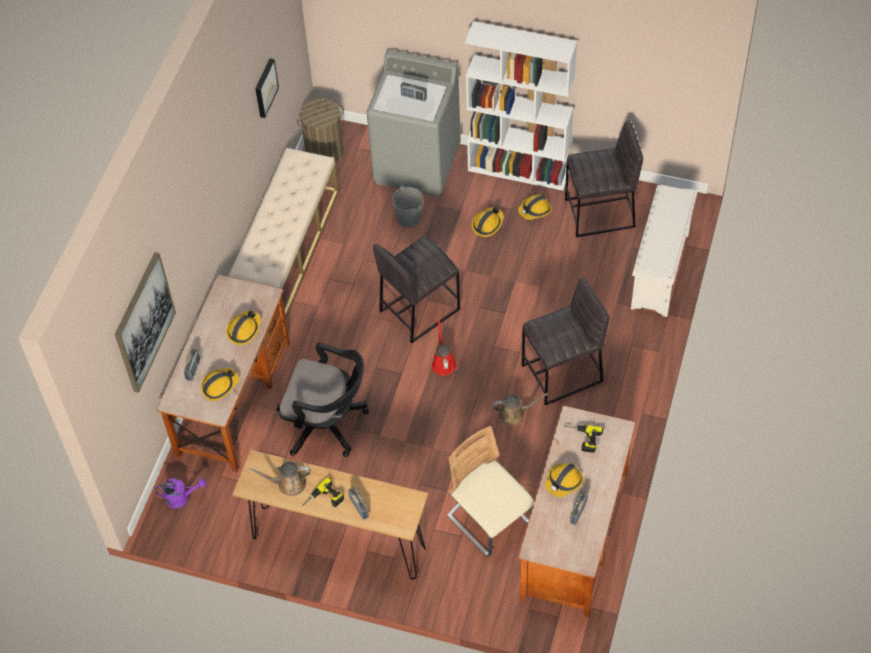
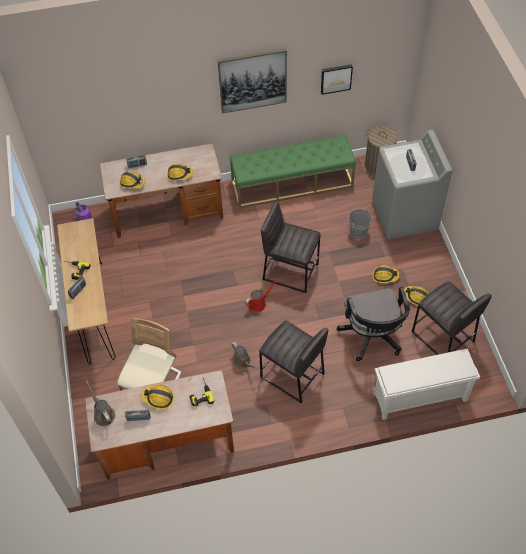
camera: 60 degrees right, 0 degrees up
picture [115,252,176,393] -> picture moved to [218,49,287,114]
beige bench [228,148,338,318] -> green bench [230,135,356,208]
brown watering can [248,462,311,496] -> brown watering can moved to [86,380,115,426]
black office chair [277,343,369,457] -> black office chair moved to [337,287,410,361]
white bookcase [465,21,577,191] -> none

